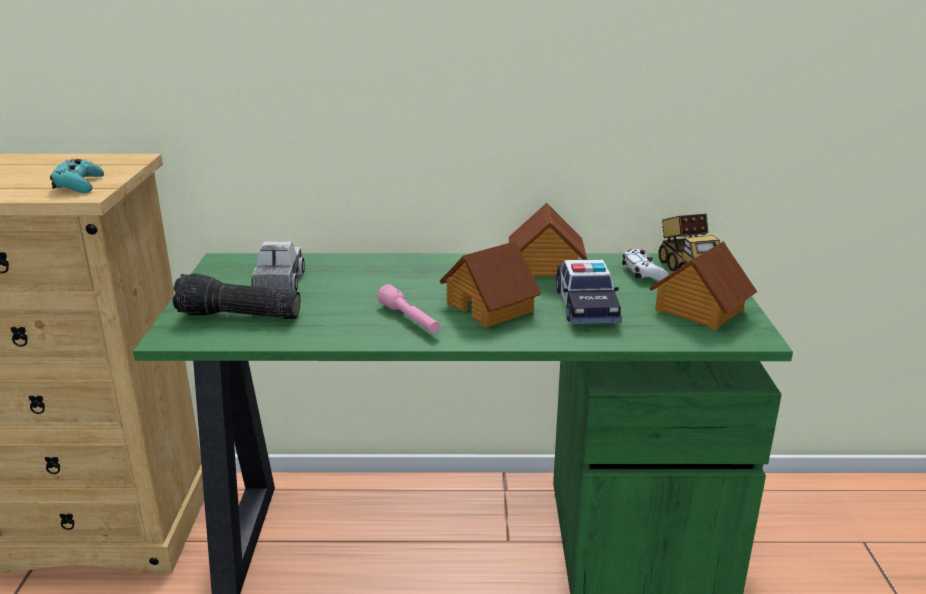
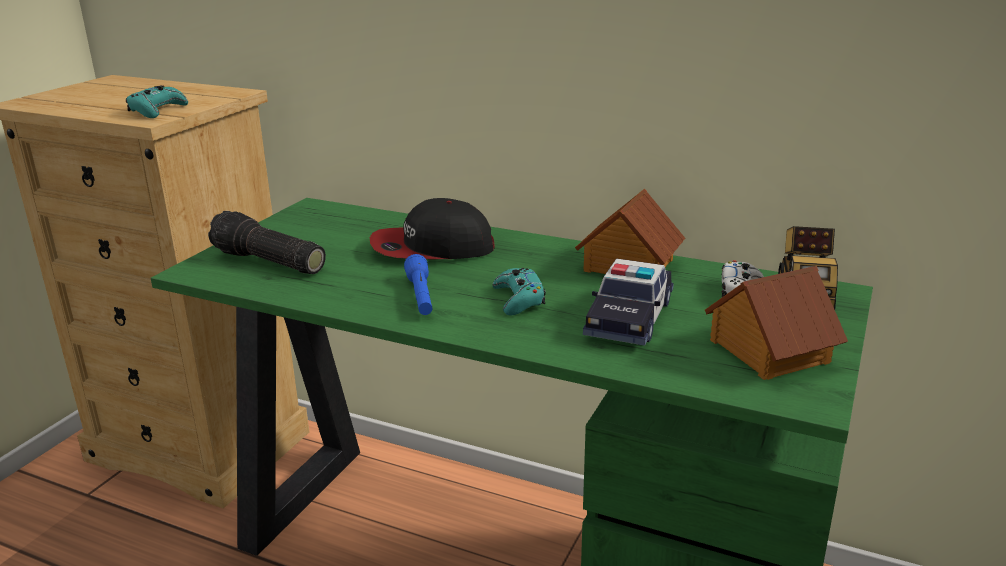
camera: 25 degrees right, 0 degrees up
toy truck [251,241,305,291] -> none
pink flashlight [377,284,440,333] -> blue flashlight [404,254,433,315]
toy house [440,241,541,328] -> turquoise game controller [492,268,546,316]
none -> cap [370,198,495,259]

